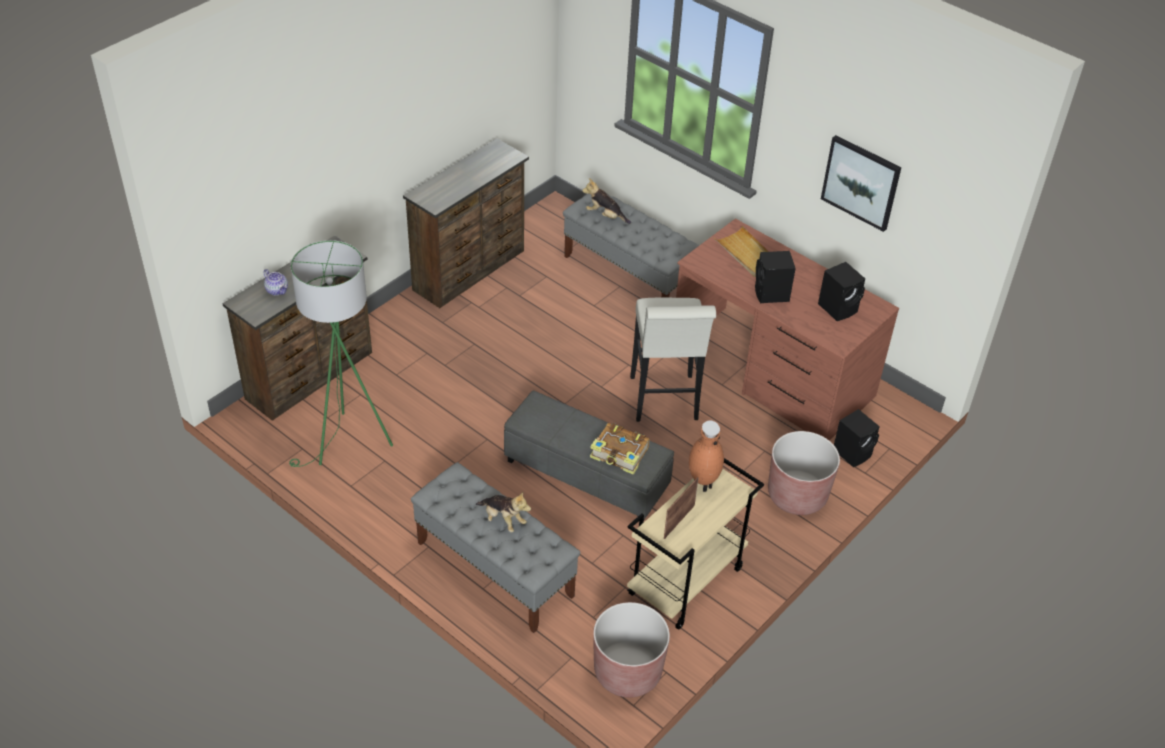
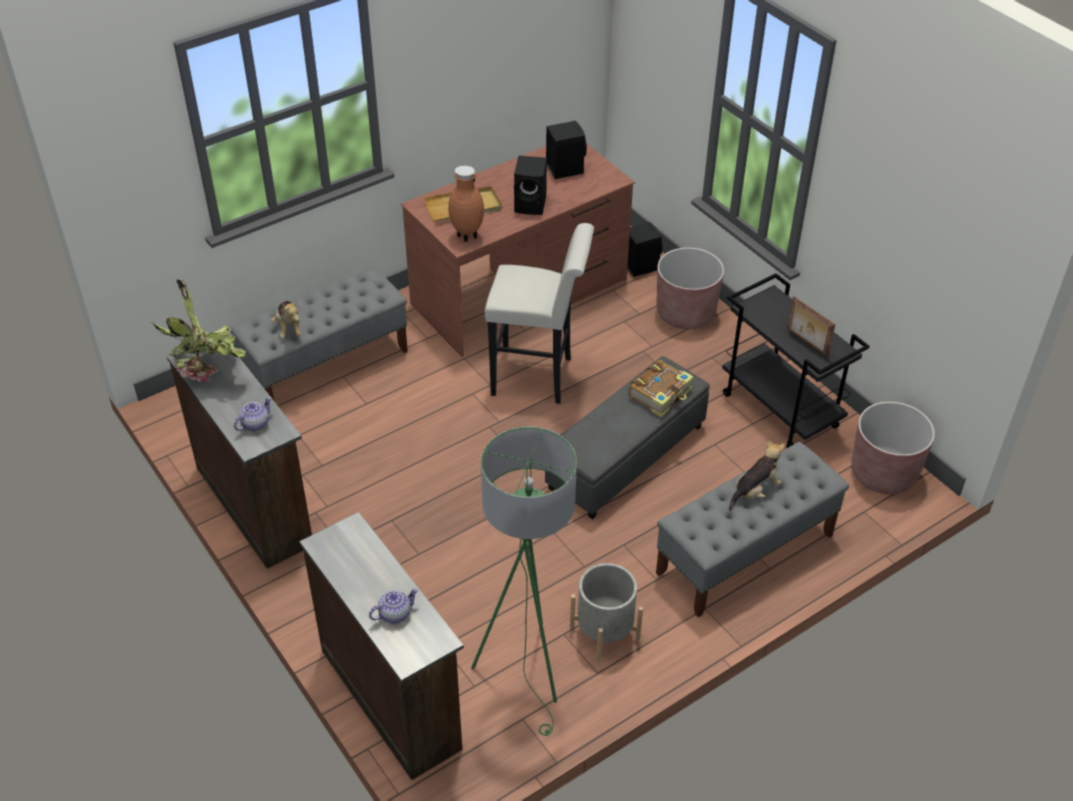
camera: 75 degrees left, 0 degrees up
plush toy [582,178,631,224] -> plush toy turned 60 degrees counterclockwise [271,301,301,338]
beige cart [627,458,764,630] -> black cart [722,273,870,449]
brown vase [689,421,724,492] -> brown vase moved to [448,166,484,242]
picture [821,135,901,232] -> none
none -> potted plant [151,279,246,382]
none -> teapot [234,397,272,431]
none -> grey planter [570,563,643,662]

